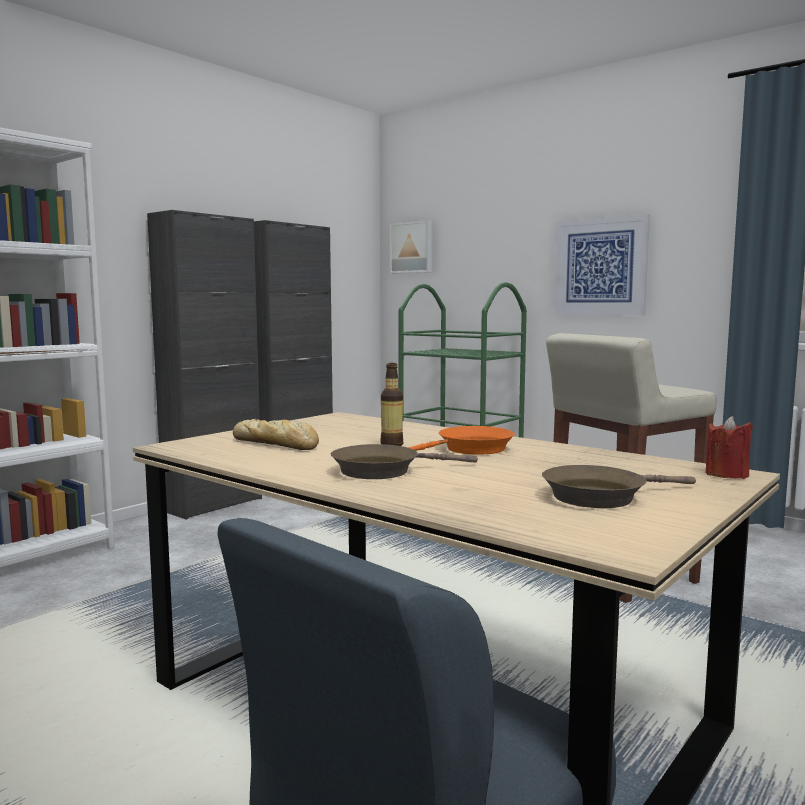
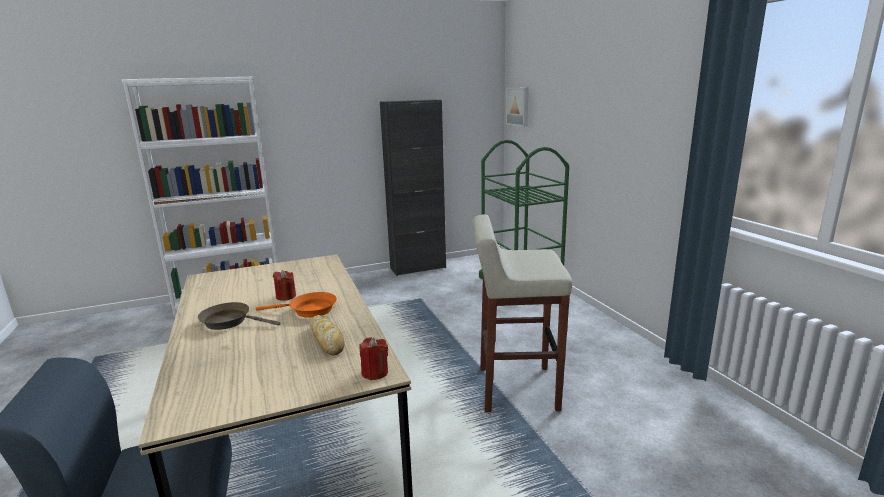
camera: 30 degrees right, 10 degrees up
black cabinet [147,210,262,520] -> none
bread [233,419,319,450] -> bread moved to [310,315,345,355]
bottle [380,363,403,446] -> red candle [273,270,296,301]
brown frying pan [542,465,696,508] -> none
picture [553,214,650,316] -> none

